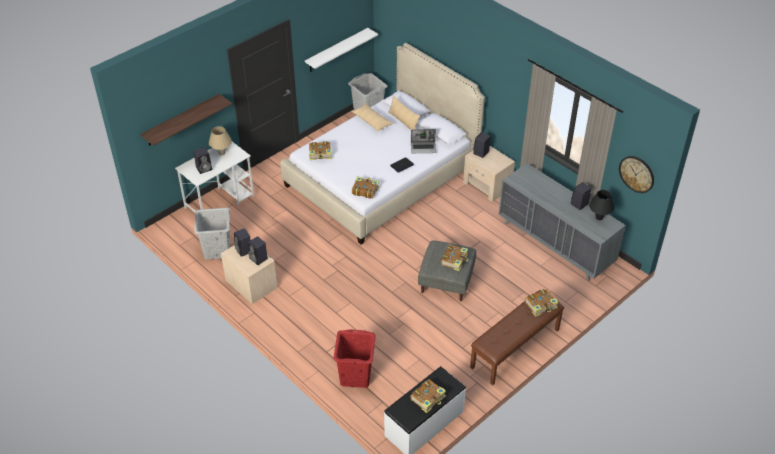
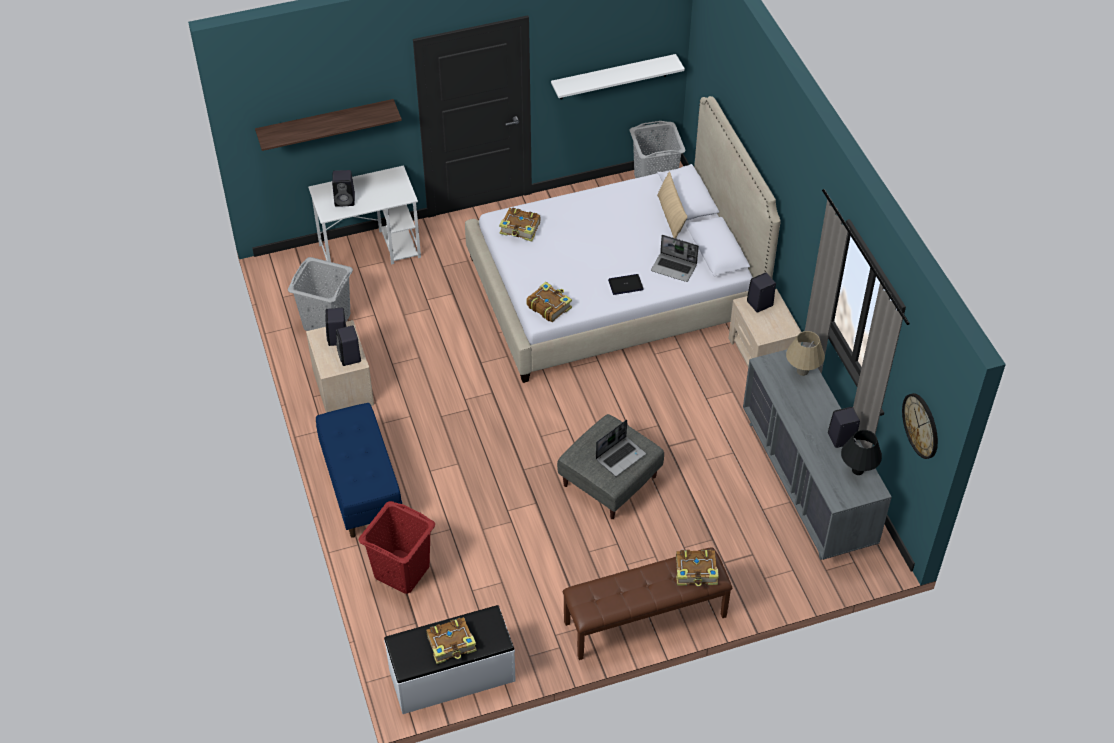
camera: 25 degrees right, 5 degrees up
beige table lamp [209,126,232,156] -> beige table lamp moved to [786,331,825,376]
beige pillow [351,103,393,131] -> none
book [441,244,468,271] -> laptop [596,420,646,476]
none -> blue bench [316,403,402,538]

